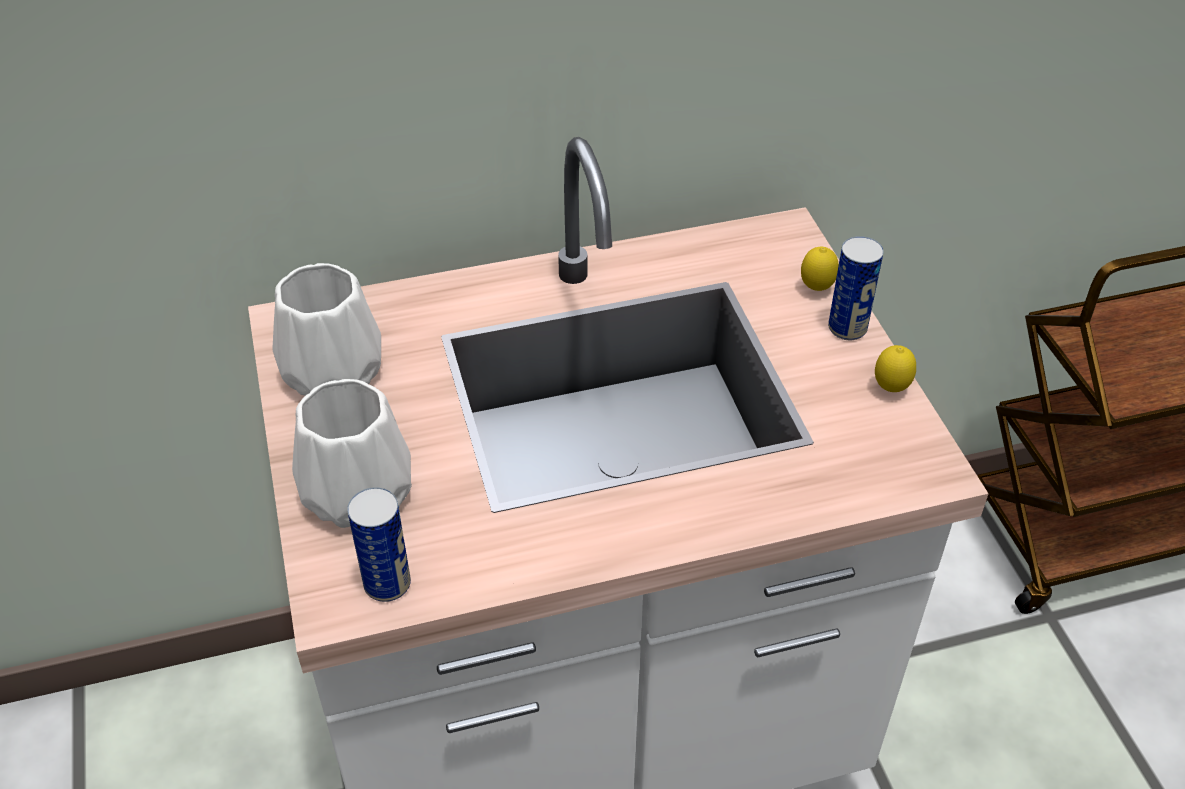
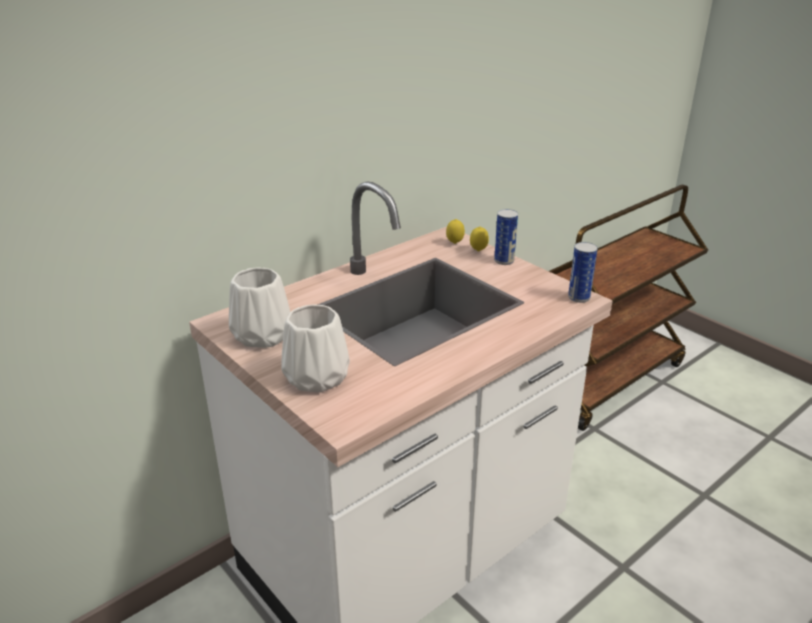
camera: 25 degrees left, 15 degrees down
can [347,487,411,602] -> can moved to [568,242,598,303]
lemon [875,345,916,392] -> lemon moved to [446,219,465,244]

